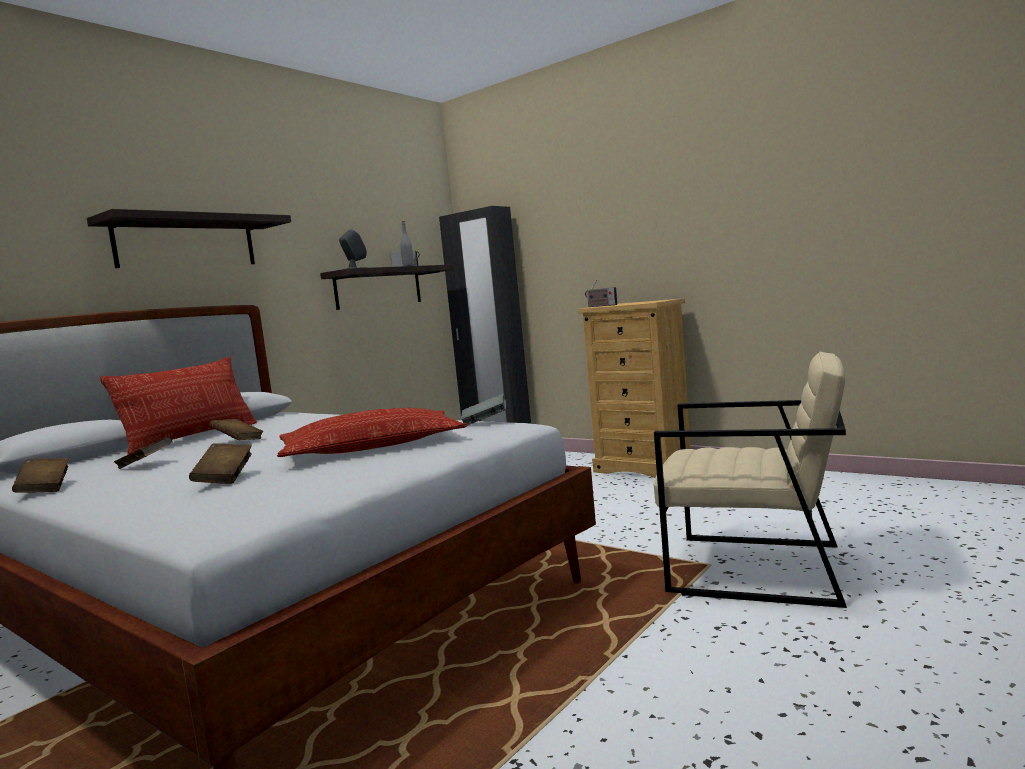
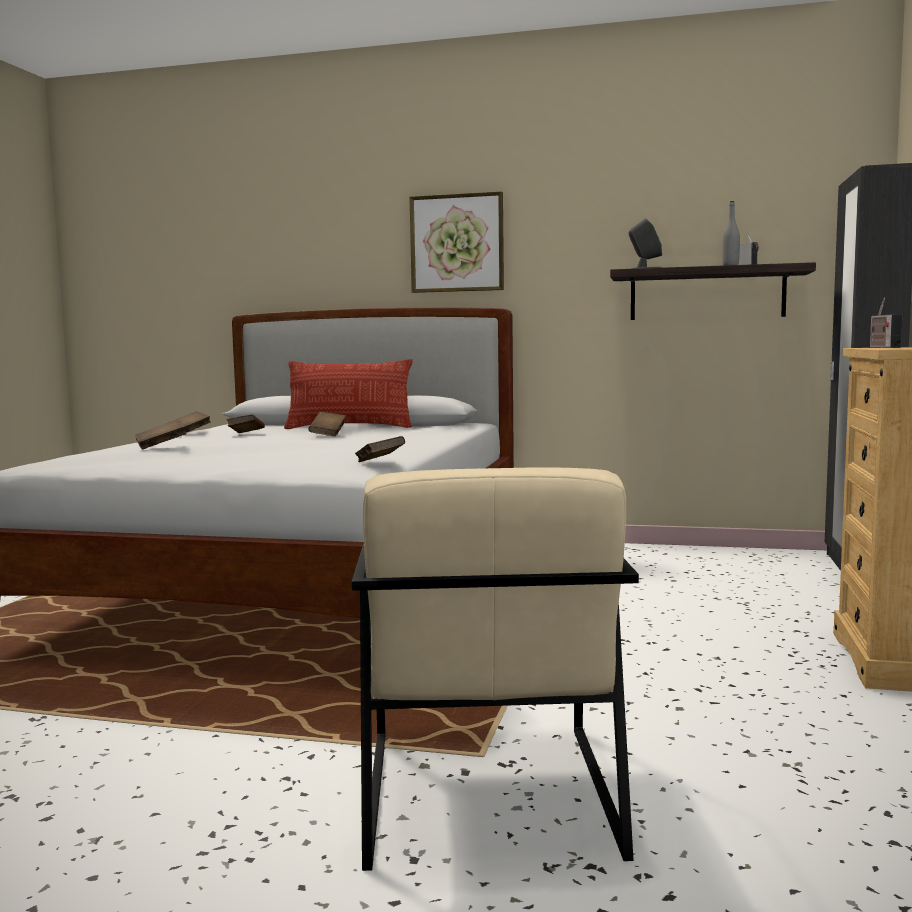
camera: 65 degrees right, 0 degrees up
shelf [87,209,291,268] -> picture [409,191,504,293]
pillow [277,408,467,457] -> none
grey book [461,394,506,426] -> brown book [355,436,405,462]

